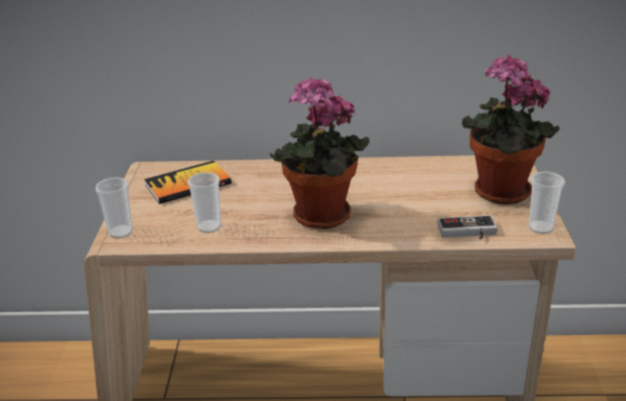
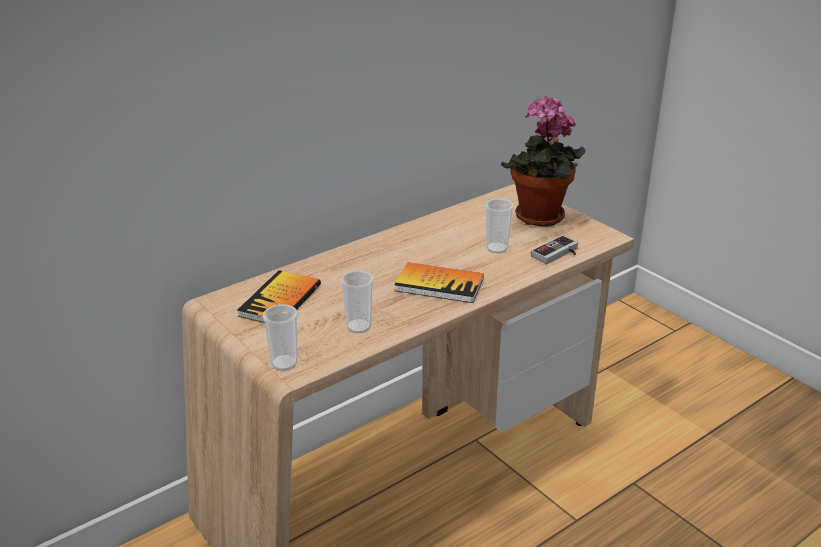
camera: 40 degrees left, 0 degrees up
potted plant [270,77,370,229] -> book [395,262,484,303]
cup [528,171,565,234] -> cup moved to [485,198,514,253]

